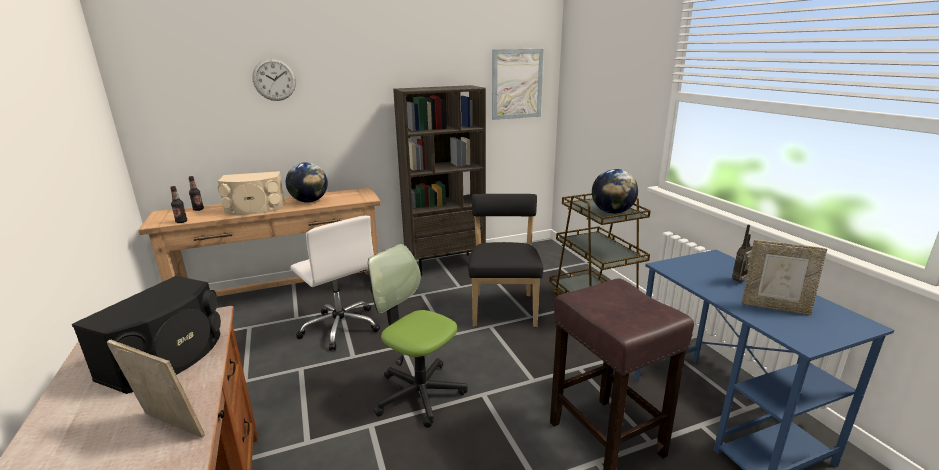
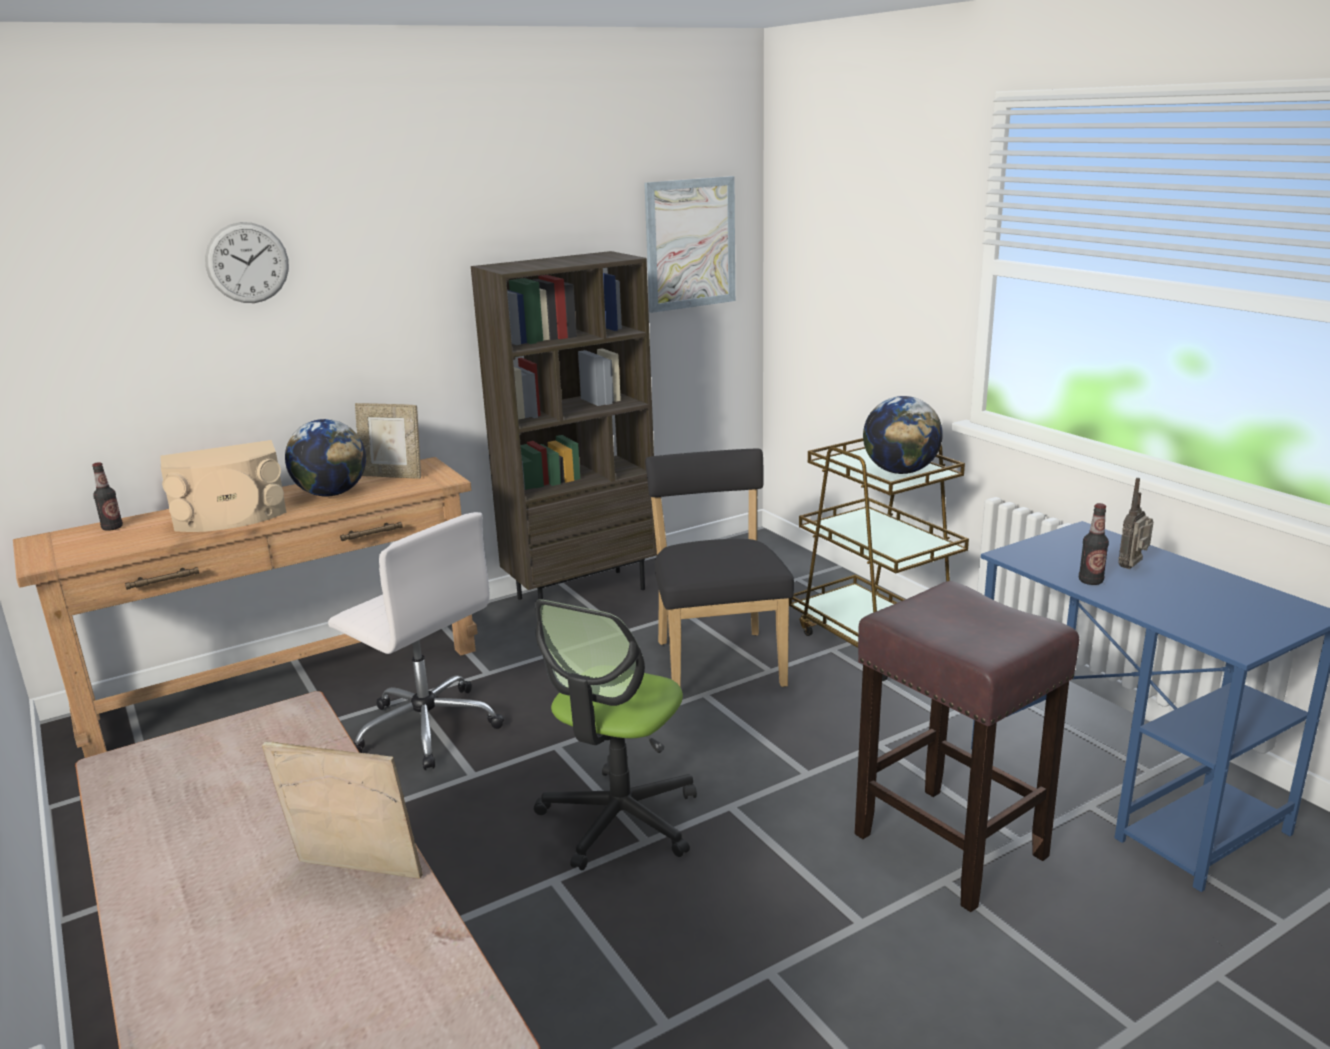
camera: 10 degrees left, 0 degrees up
black speaker [72,276,221,394] -> none
bottle [170,186,187,223] -> bottle moved to [1079,503,1109,585]
office chair [368,244,468,428] -> office chair turned 90 degrees counterclockwise [534,599,697,870]
picture frame [742,240,827,315] -> picture frame moved to [355,403,421,479]

